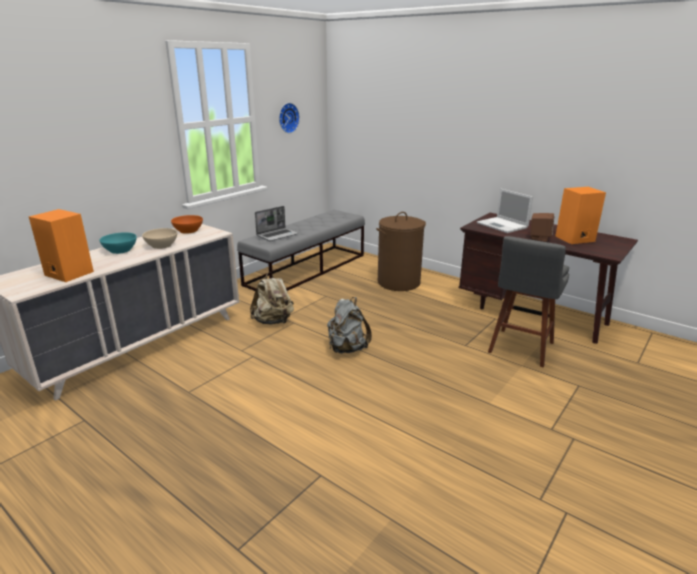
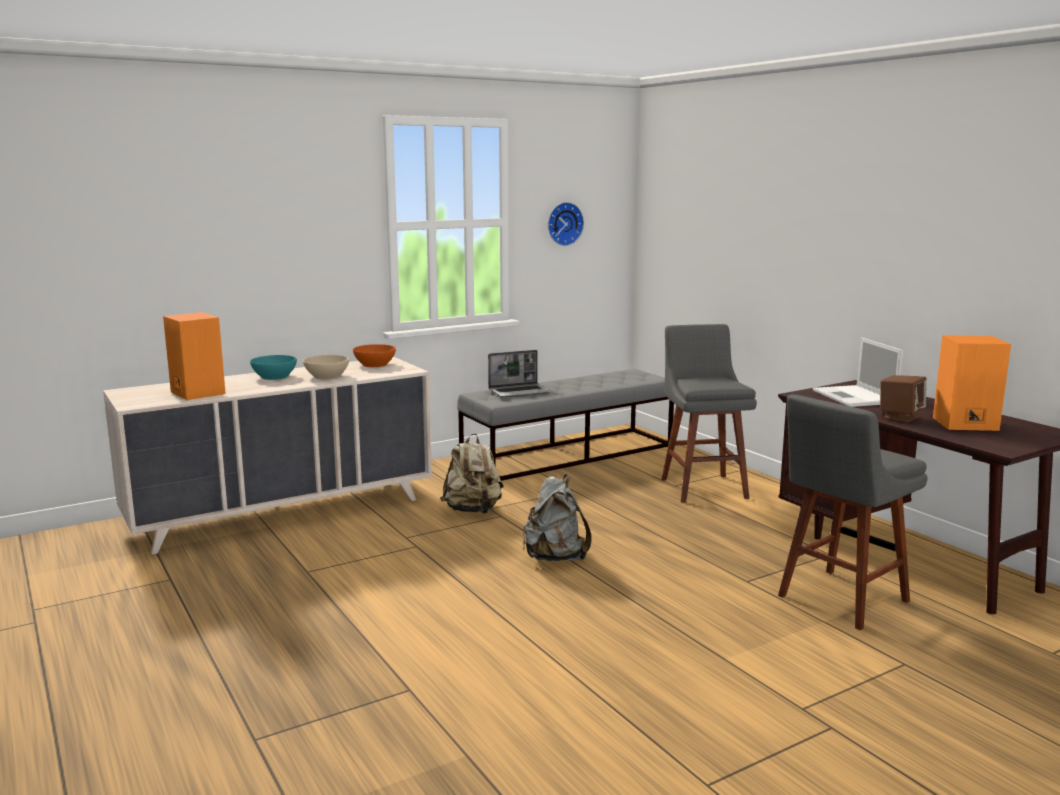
camera: 20 degrees right, 10 degrees down
brown laundry basket [376,212,426,291] -> grey stool [662,324,757,503]

